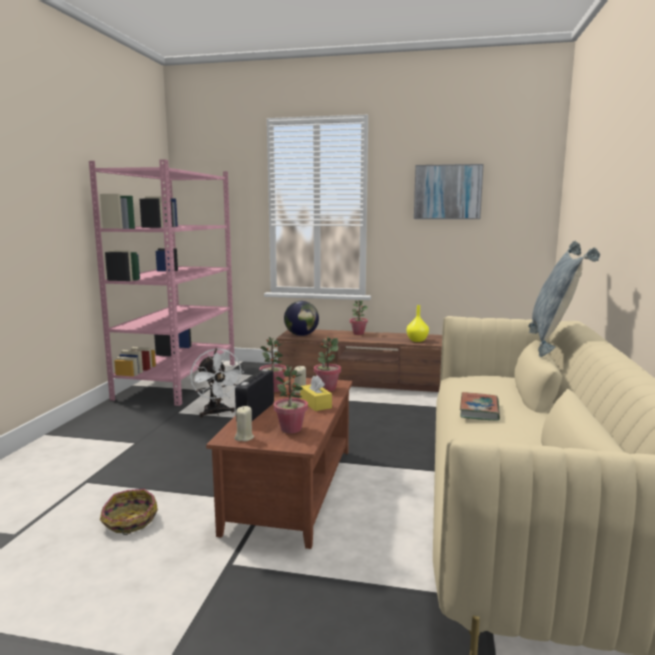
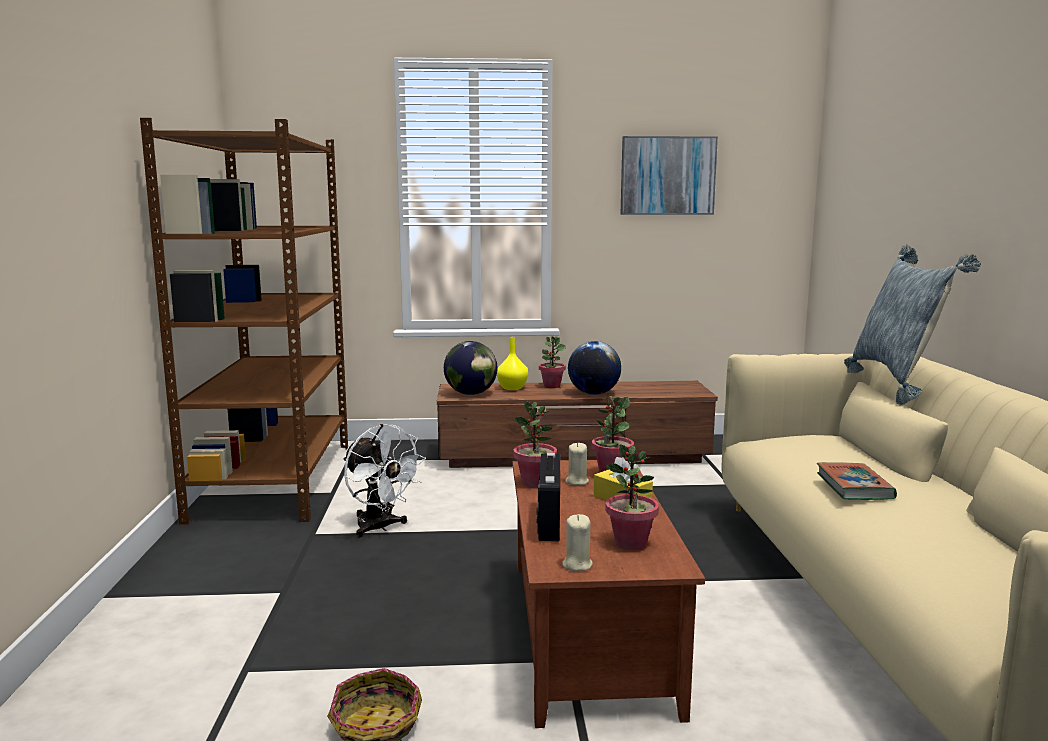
camera: 15 degrees left, 0 degrees up
pink bookcase [89,160,235,406] -> brown bookcase [140,118,348,525]
yellow vase [406,305,429,342] -> yellow vase moved to [497,337,528,390]
none -> globe [568,341,621,395]

